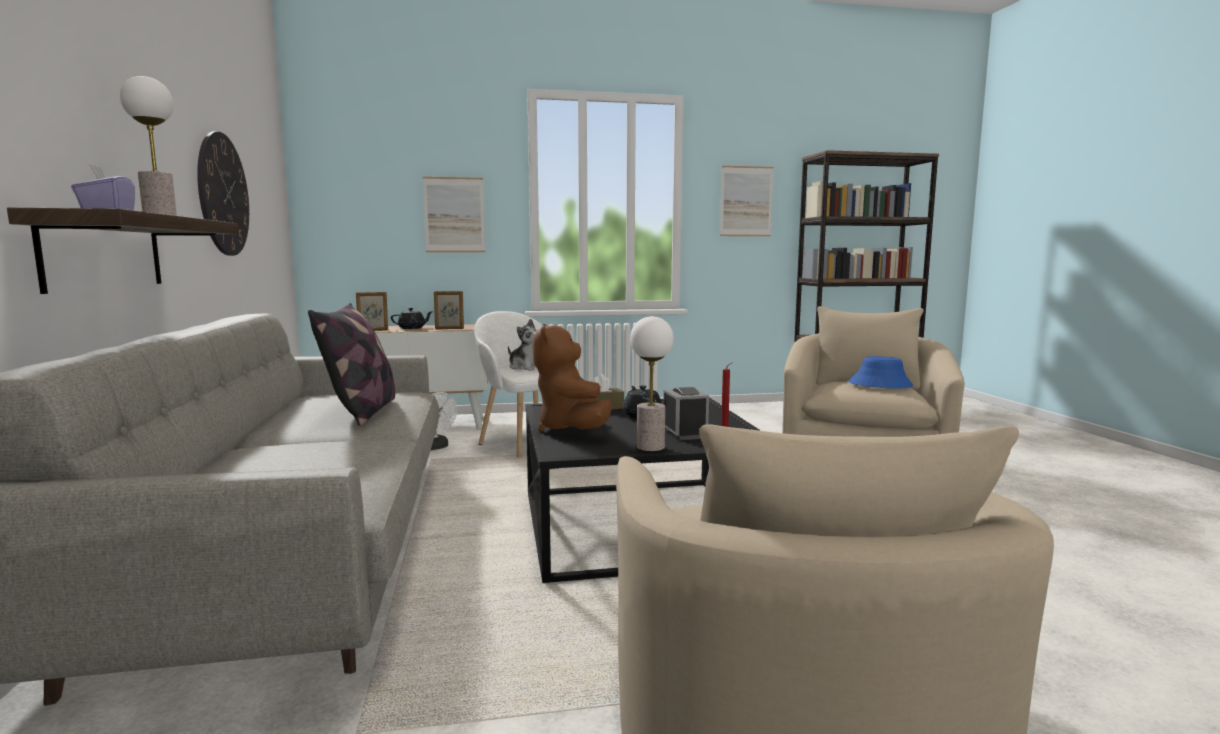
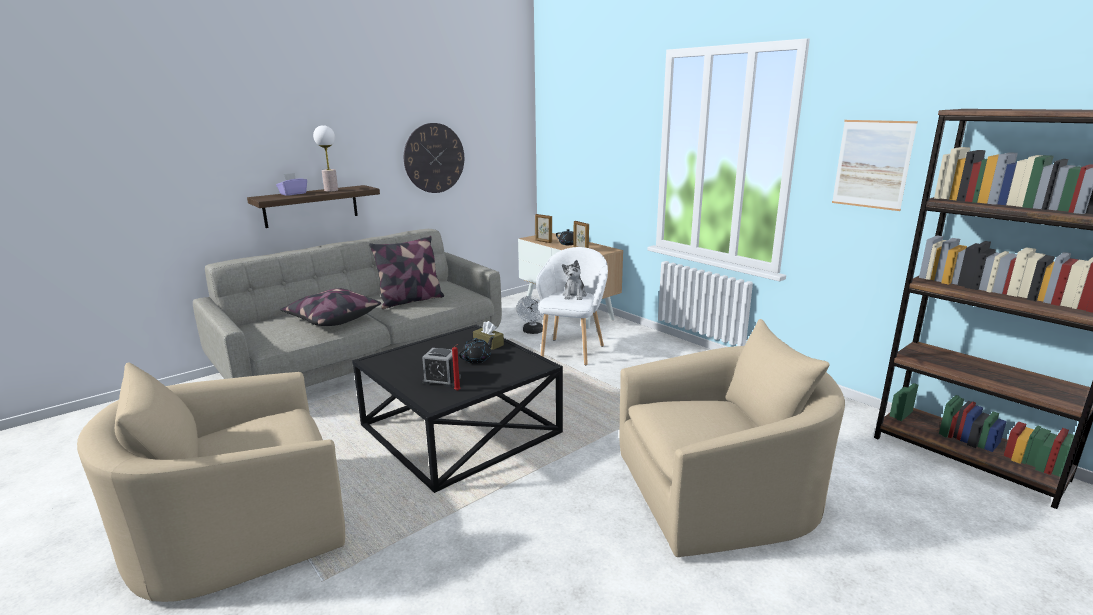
camera: 60 degrees right, 10 degrees up
picture [423,177,485,252] -> none
brown plush toy [533,324,612,432] -> none
table lamp [630,316,673,451] -> none
alarm clock [663,387,709,440] -> alarm clock turned 60 degrees clockwise [422,348,461,387]
blue hat [848,356,913,389] -> none
none -> pillow [280,288,381,326]

